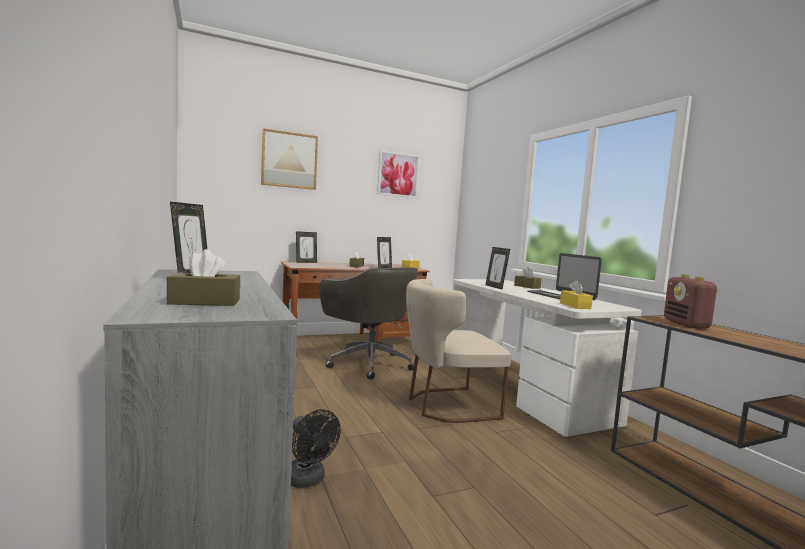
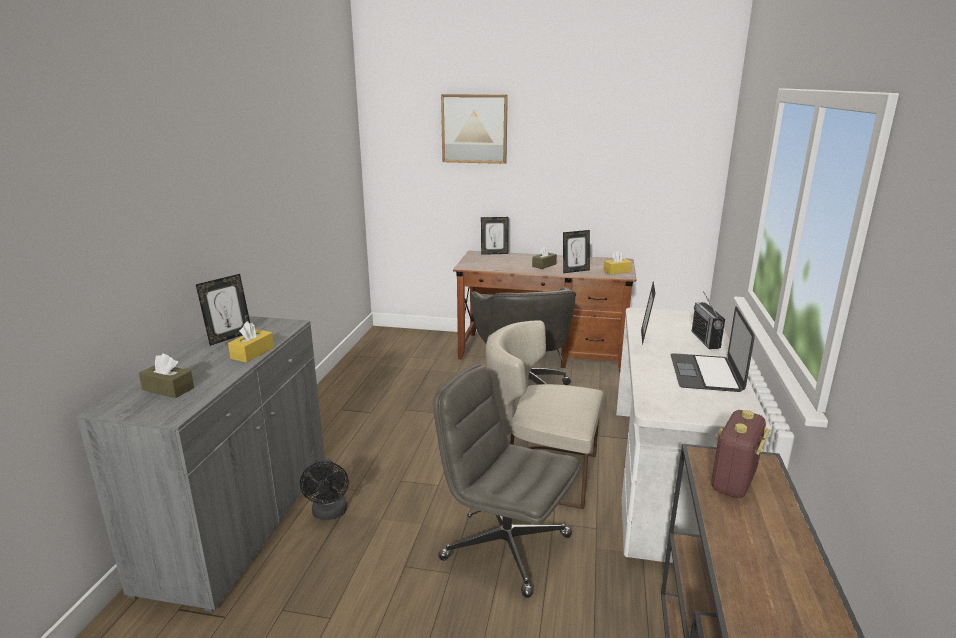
camera: 35 degrees right, 15 degrees up
picture [377,150,420,198] -> none
brown tissue box [514,267,542,289] -> radio [692,291,725,349]
yellow tissue box [560,280,593,309] -> yellow tissue box moved to [228,321,274,363]
none -> grey office chair [433,364,579,598]

